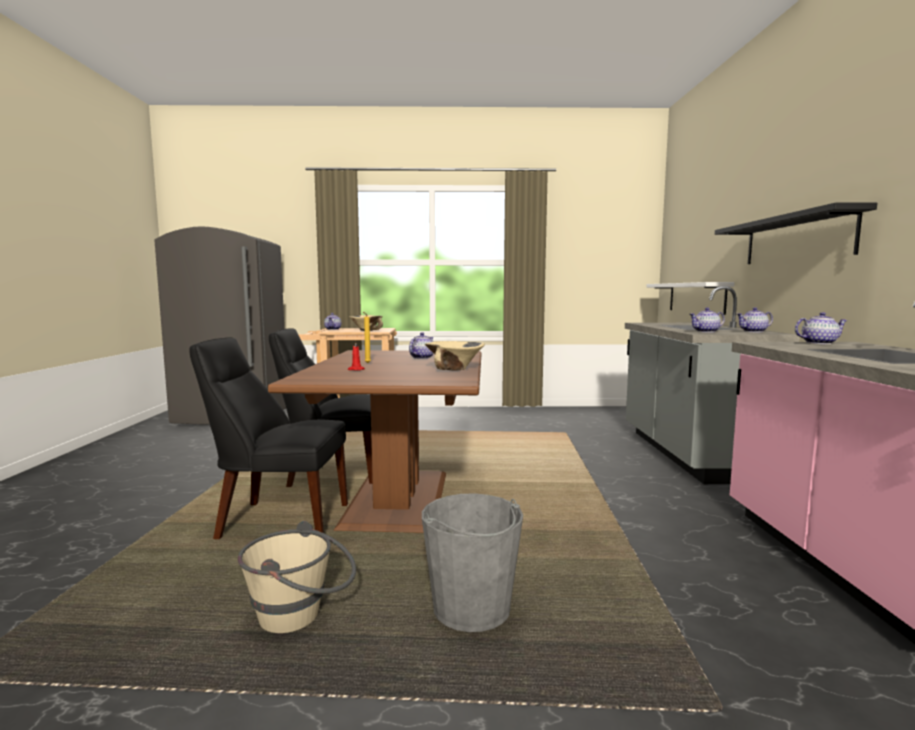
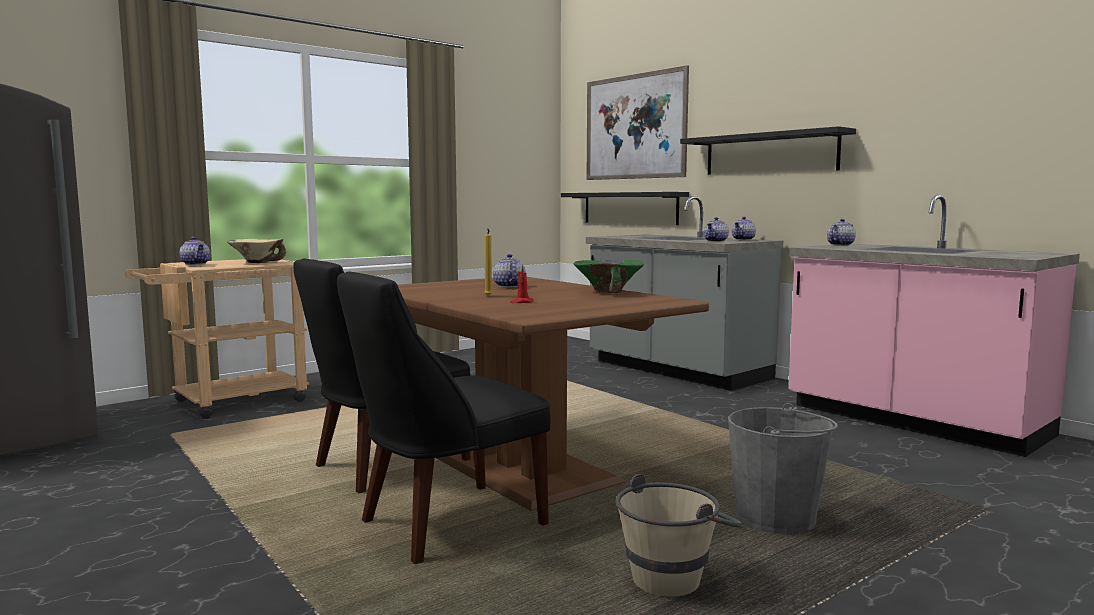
camera: 40 degrees left, 0 degrees up
beige bowl [425,341,485,371] -> green bowl [574,260,644,293]
white shelf [646,282,734,315] -> black shelf [561,192,689,225]
none -> picture [586,65,689,180]

